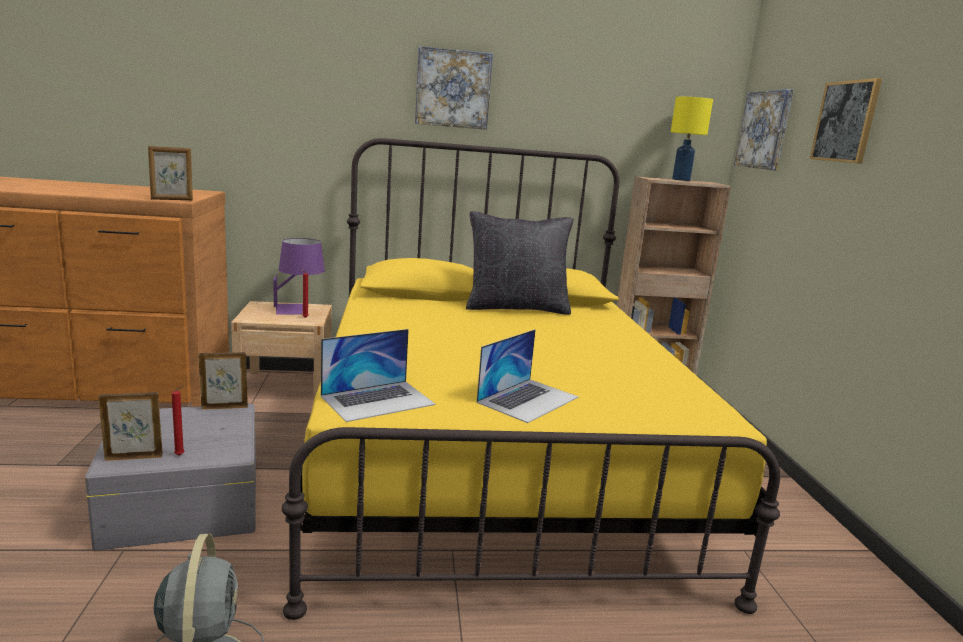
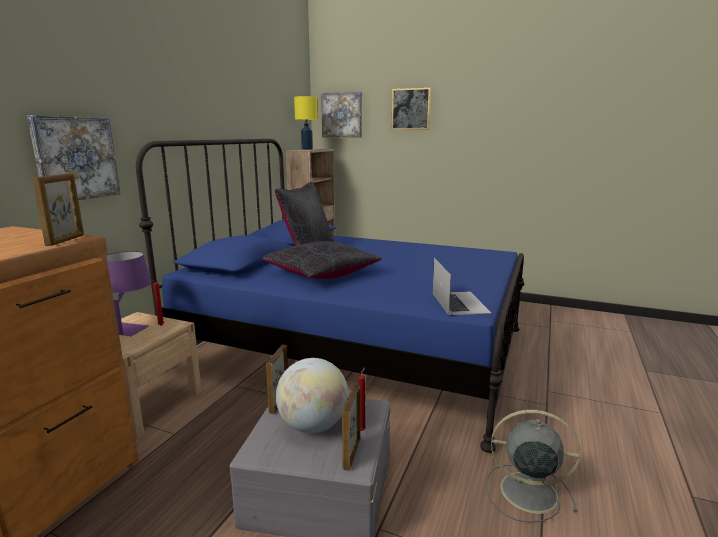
camera: 60 degrees left, 0 degrees up
yellow bed [282,138,780,620] -> blue bed [136,139,524,453]
picture [415,46,493,130] -> picture moved to [27,115,120,200]
laptop [476,329,579,423] -> none
none -> black pillow [261,241,382,279]
none -> globe [276,358,348,433]

